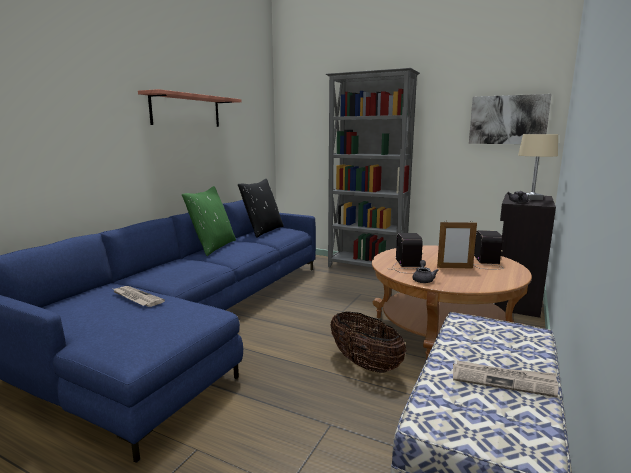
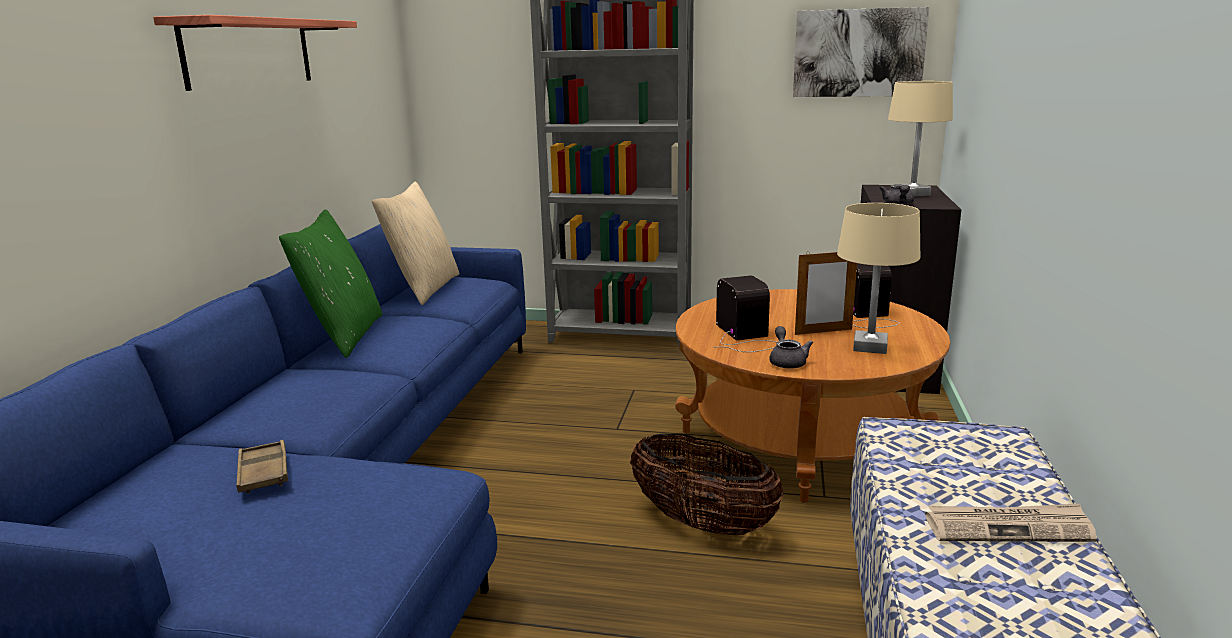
camera: 15 degrees left, 5 degrees up
newspaper [113,286,165,307] -> brown tray [236,440,288,494]
black pillow [238,179,284,238] -> beige pillow [372,182,459,305]
none -> beige table lamp [837,203,920,354]

